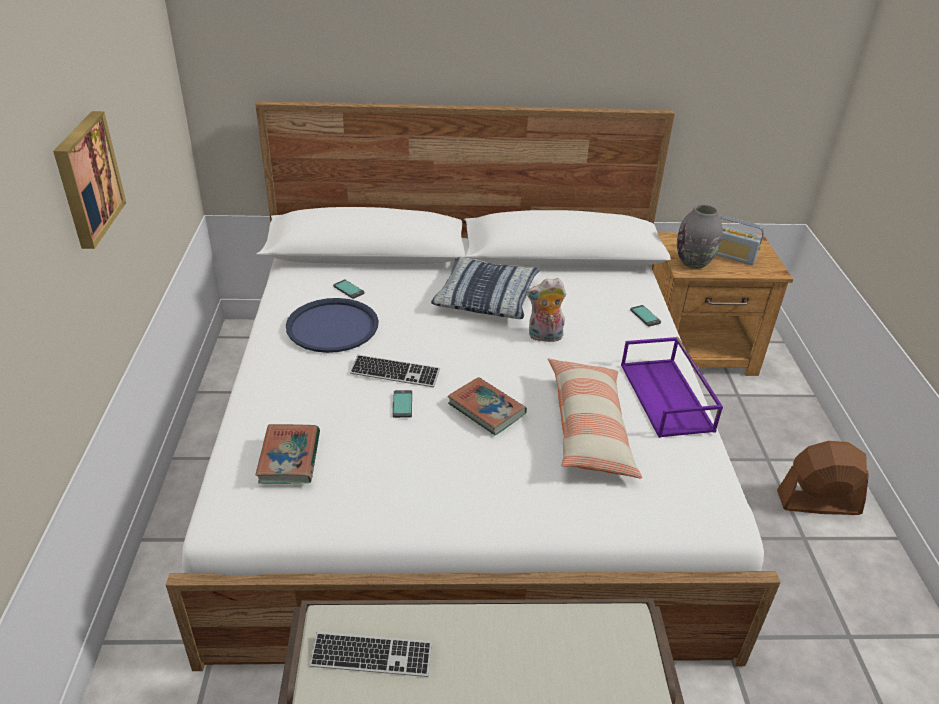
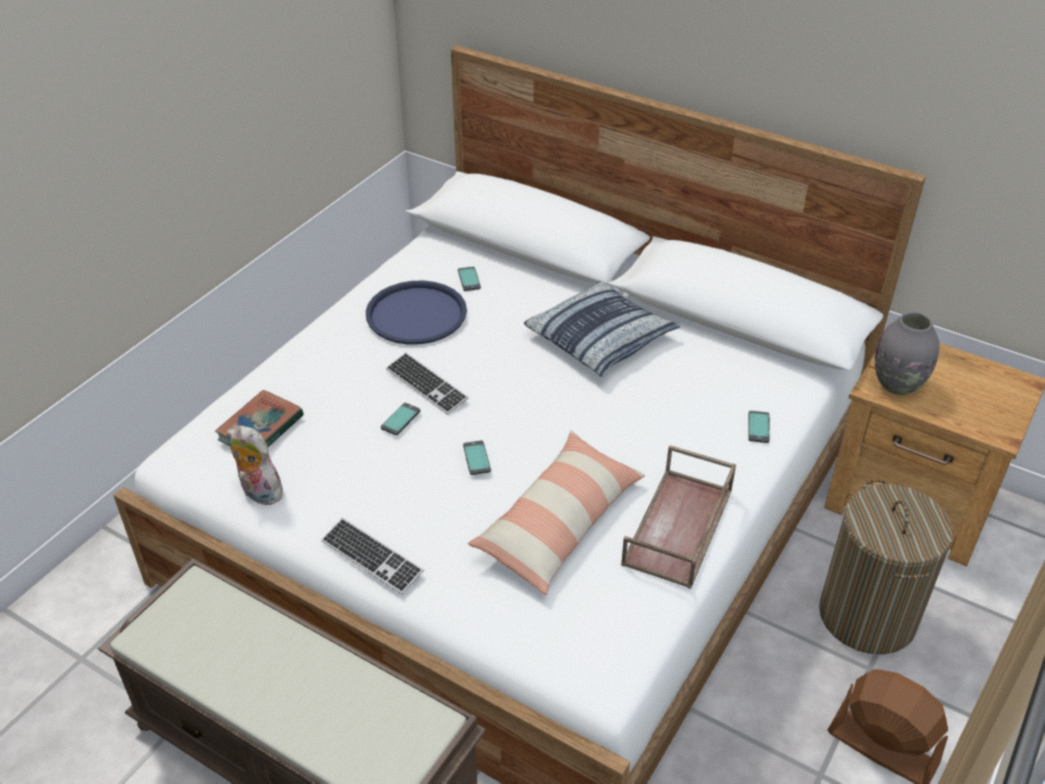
camera: 35 degrees right, 5 degrees up
picture [53,111,126,249] -> none
keyboard [310,632,432,677] -> keyboard moved to [321,518,424,595]
book [448,377,527,435] -> phone [463,440,491,475]
plush toy [526,278,566,342] -> plush toy moved to [227,426,285,505]
purple tray [621,337,723,438] -> brown tray [621,445,736,589]
radio [716,215,764,265] -> none
none -> laundry basket [819,479,953,655]

